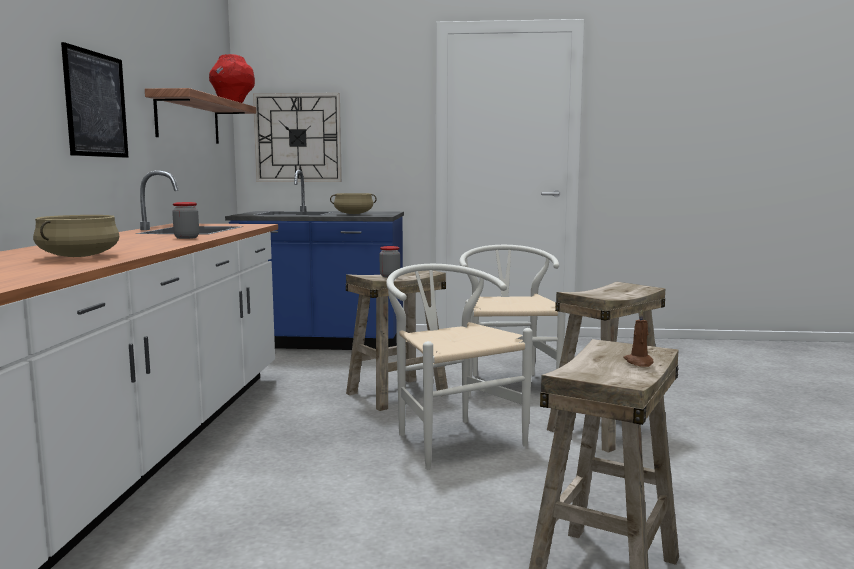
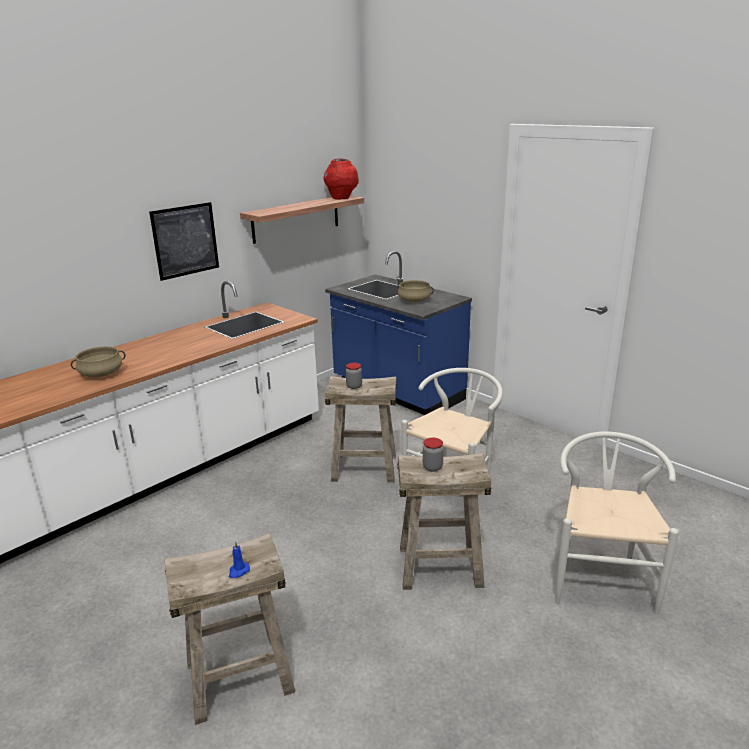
camera: 40 degrees right, 15 degrees up
jar [172,202,199,239] -> jar moved to [423,438,444,472]
wall clock [253,93,342,182] -> none
white chair [386,264,533,470] -> white chair moved to [555,432,679,615]
brown candle [624,309,654,367] -> blue candle [229,541,250,578]

